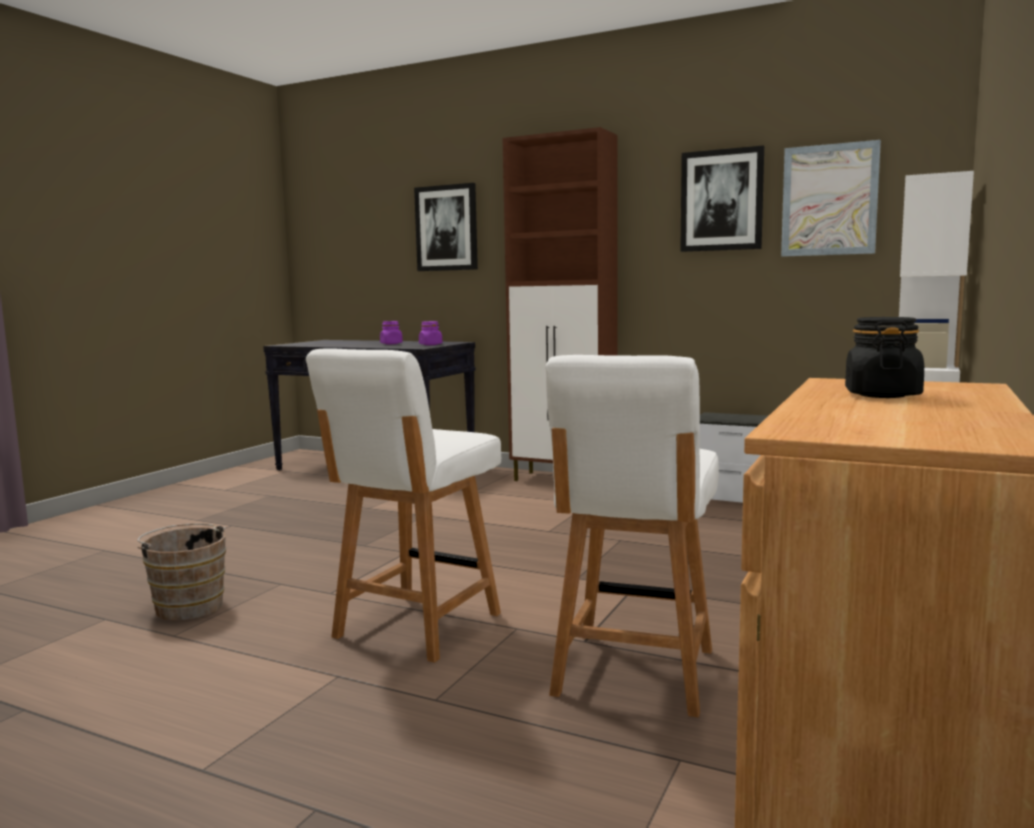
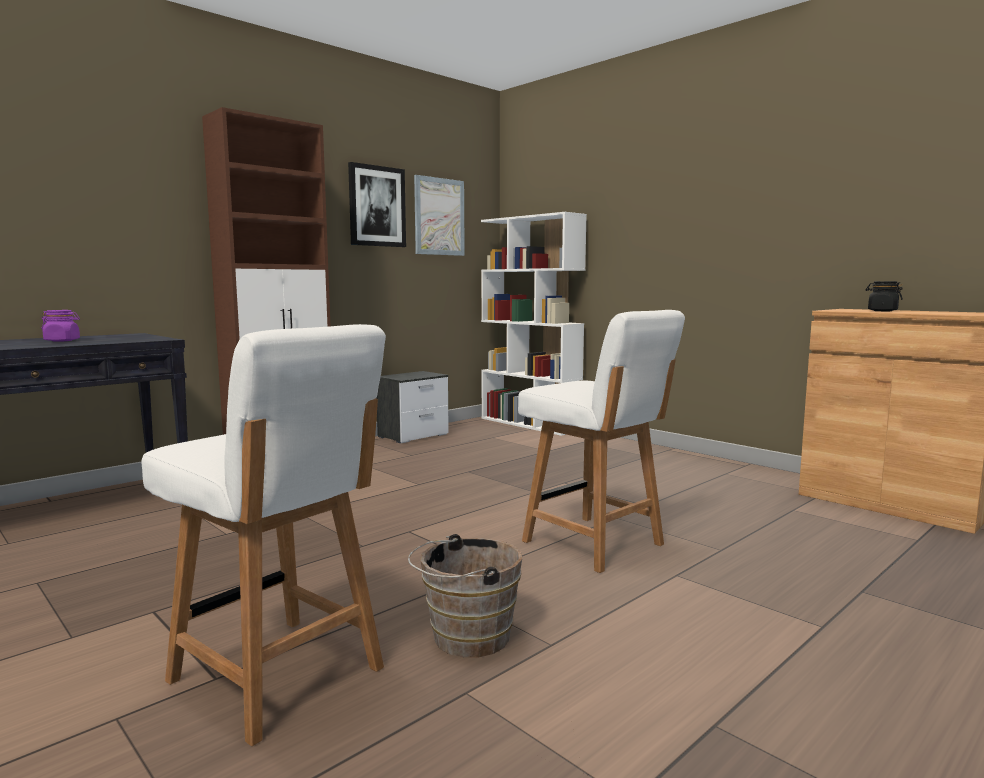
camera: 70 degrees left, 0 degrees up
picture [414,183,478,271] -> none
purple jar [419,321,442,345] -> none
white chair [545,355,719,717] -> white chair moved to [142,324,386,746]

